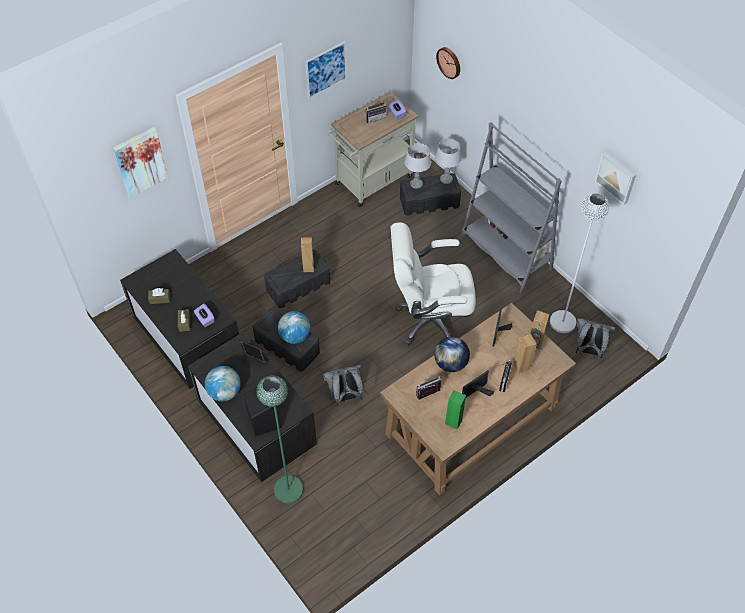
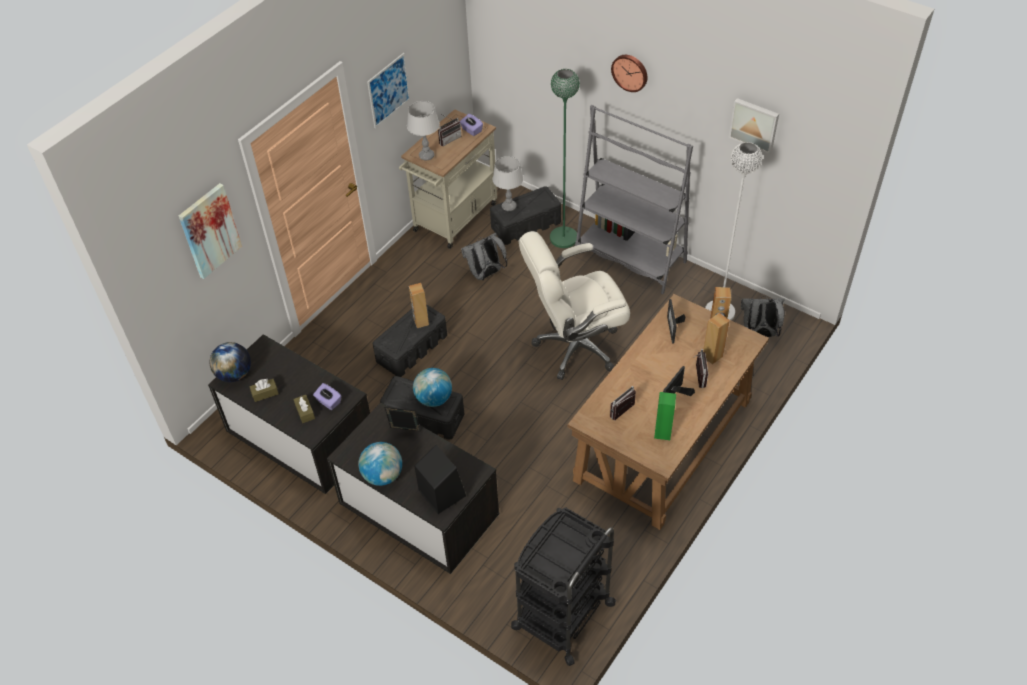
camera: 15 degrees left, 5 degrees down
green floor lamp [256,375,303,504] -> green floor lamp moved to [550,69,580,248]
grey backpack [323,365,363,406] -> grey backpack moved to [461,233,507,281]
globe [434,337,470,372] -> globe moved to [210,342,251,382]
grey table lamp [435,138,462,184] -> grey table lamp moved to [407,101,440,161]
wall clock [436,47,460,79] -> wall clock moved to [611,55,648,92]
none -> black cart [511,507,616,666]

